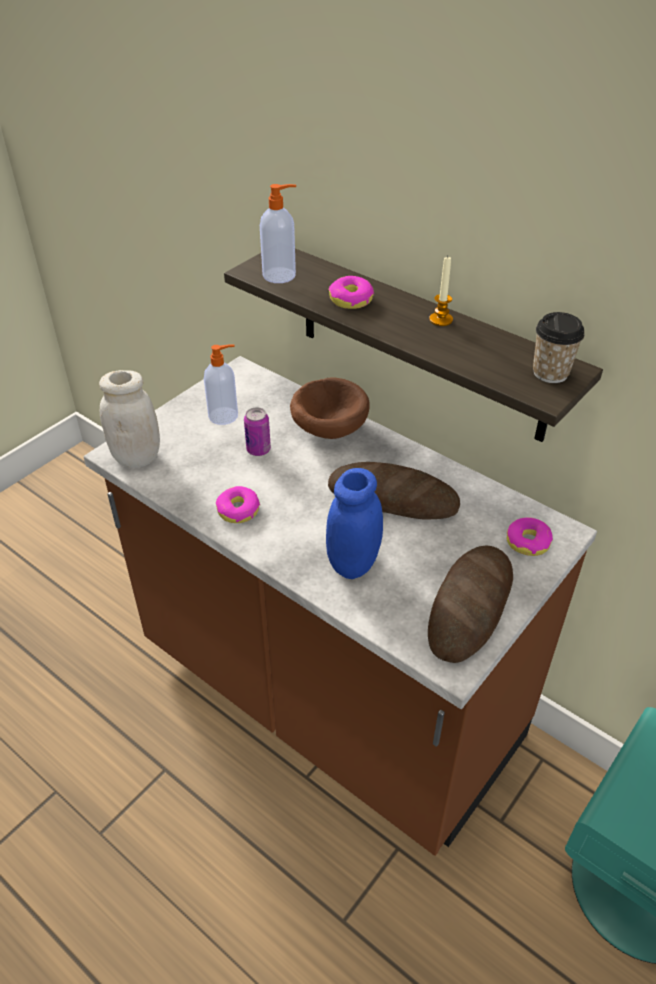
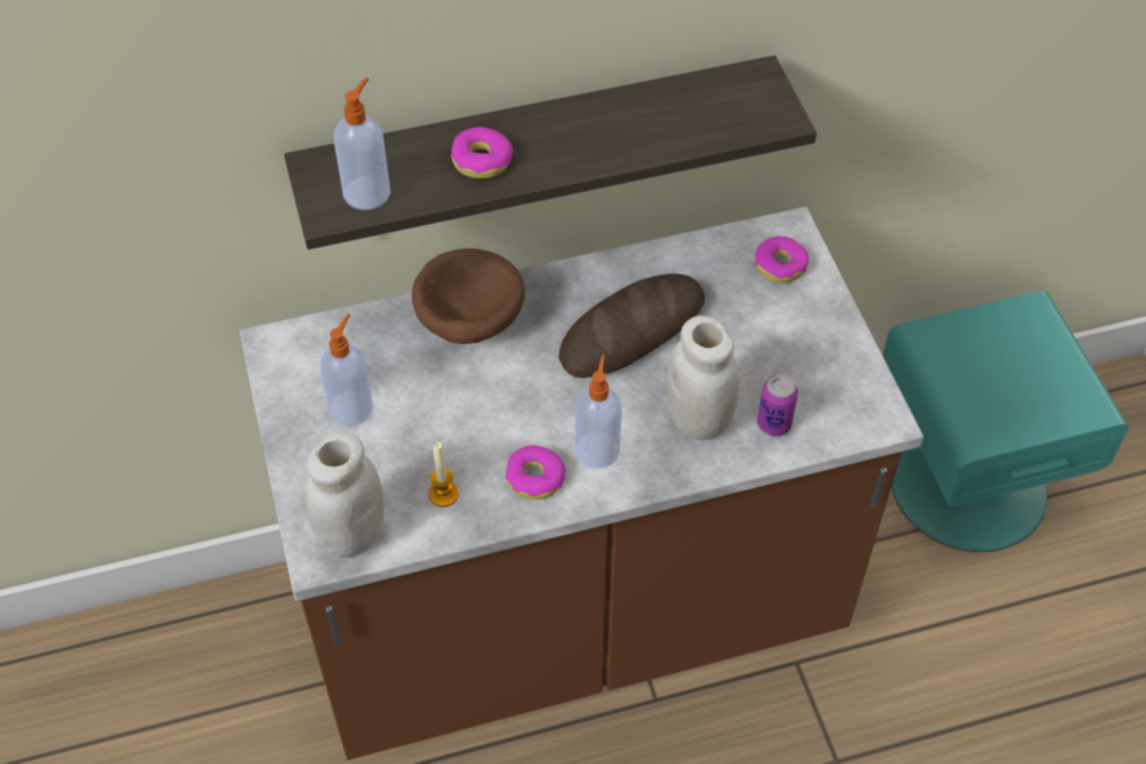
camera: 55 degrees left, 10 degrees up
can [244,408,271,456] -> can moved to [757,374,798,436]
blue jar [326,468,383,579] -> white jar [667,315,739,440]
bread [428,546,513,663] -> none
candle [429,256,453,326] -> candle moved to [429,442,459,507]
cup [533,312,585,383] -> none
none -> soap dispenser [575,355,622,469]

